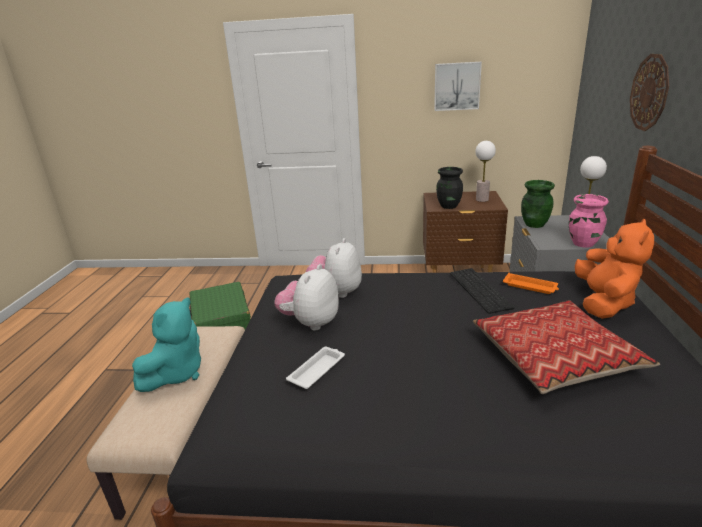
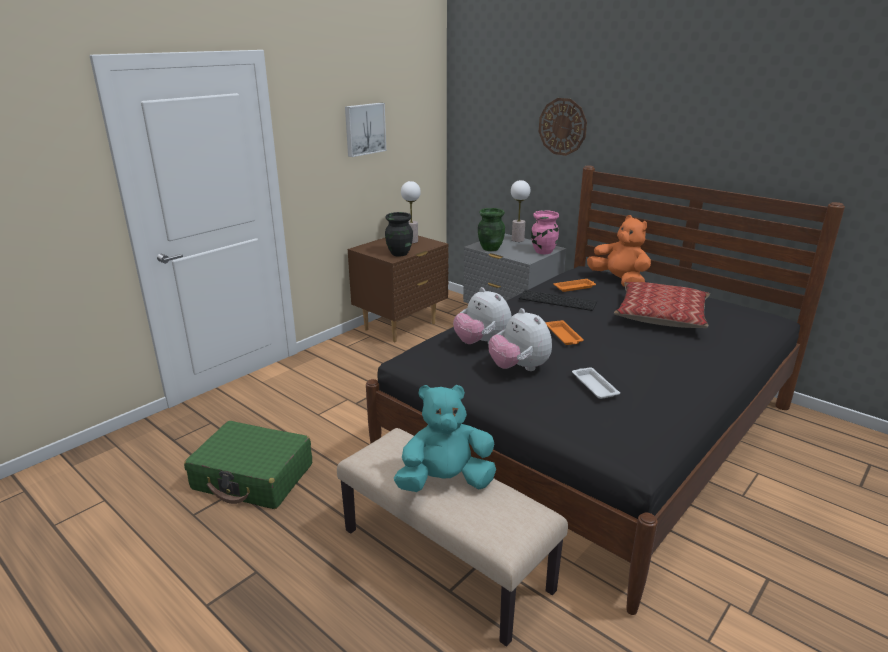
camera: 55 degrees left, 0 degrees up
turquoise plush toy [132,297,201,392] -> turquoise plush toy turned 75 degrees counterclockwise [394,385,496,492]
none -> orange tray [545,320,584,345]

